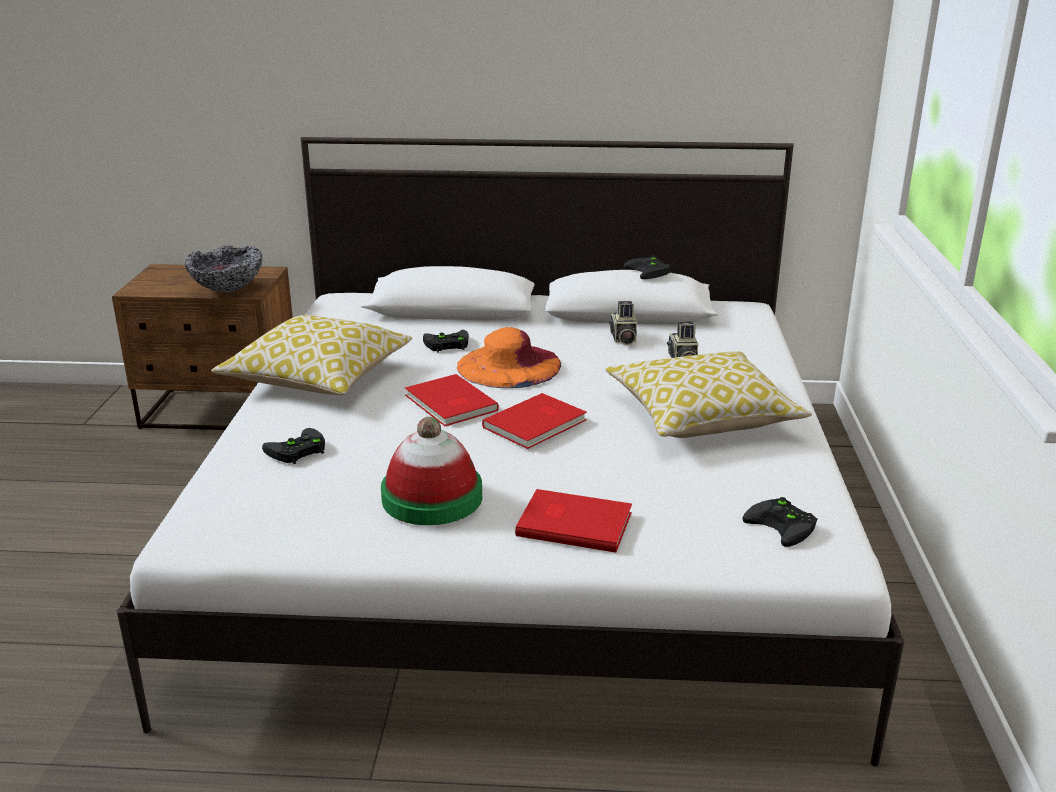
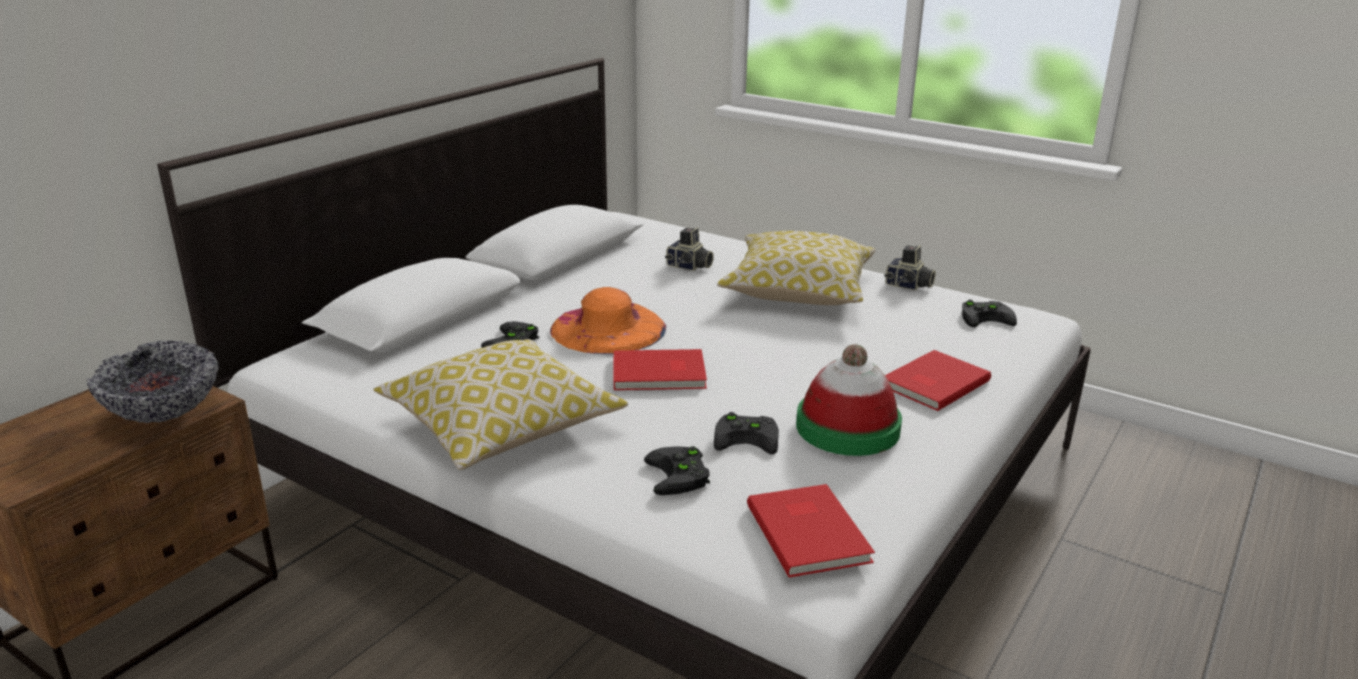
camera: 60 degrees left, 0 degrees up
red book [482,393,587,449] -> red book moved to [747,484,875,577]
camera [609,301,637,345] -> camera moved to [884,245,936,290]
black game controller [624,255,670,279] -> black game controller moved to [714,412,779,454]

